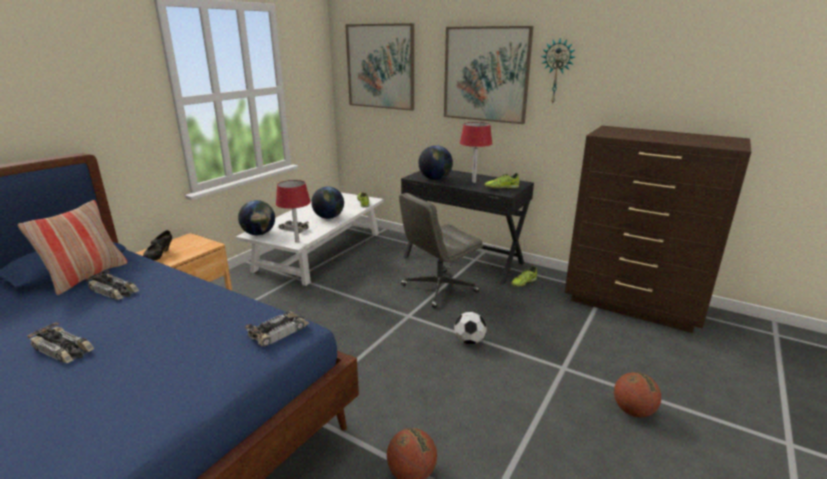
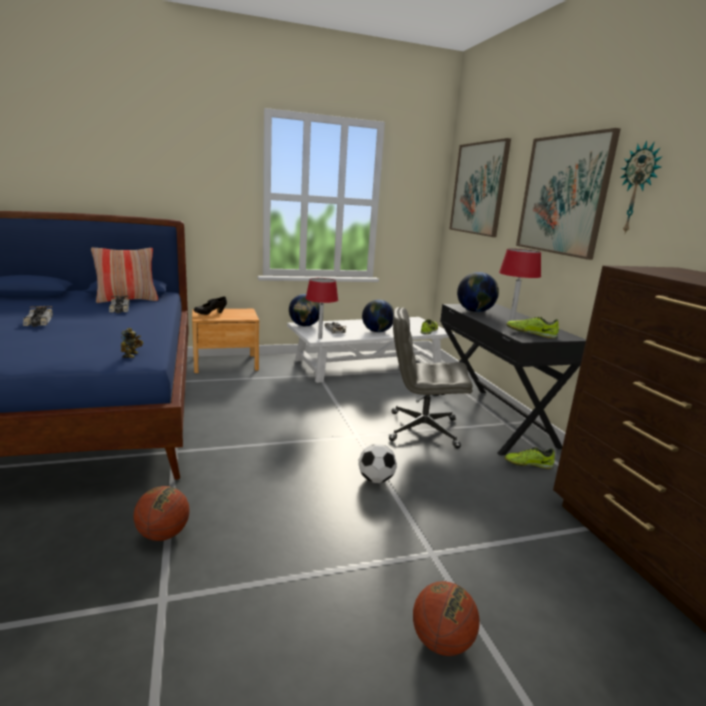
camera: 40 degrees right, 5 degrees down
toy car [245,311,309,347] -> toy robot [121,328,144,358]

